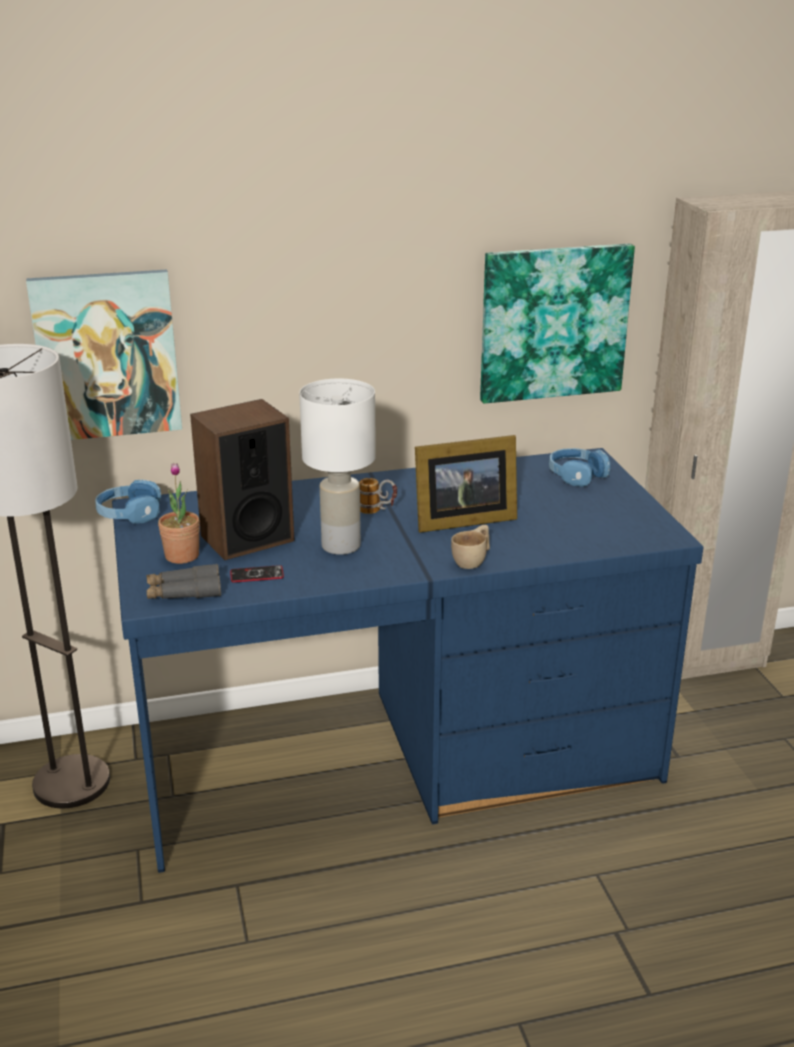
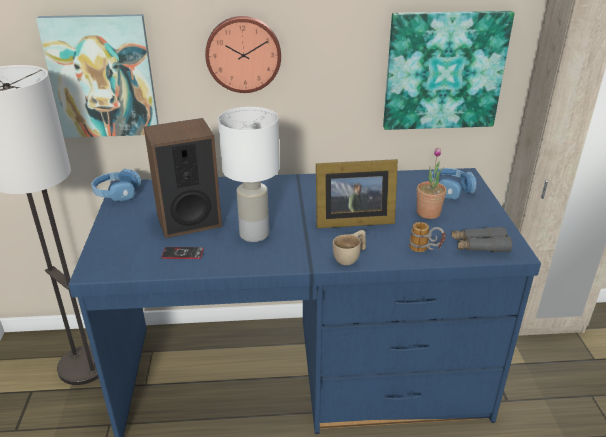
camera: 10 degrees right, 5 degrees up
grey binoculars [146,564,221,599] -> grey binoculars moved to [452,227,512,252]
potted plant [158,463,200,564] -> potted plant moved to [417,148,446,219]
mug [359,478,397,514] -> mug moved to [409,222,446,252]
none -> wall clock [205,16,281,93]

